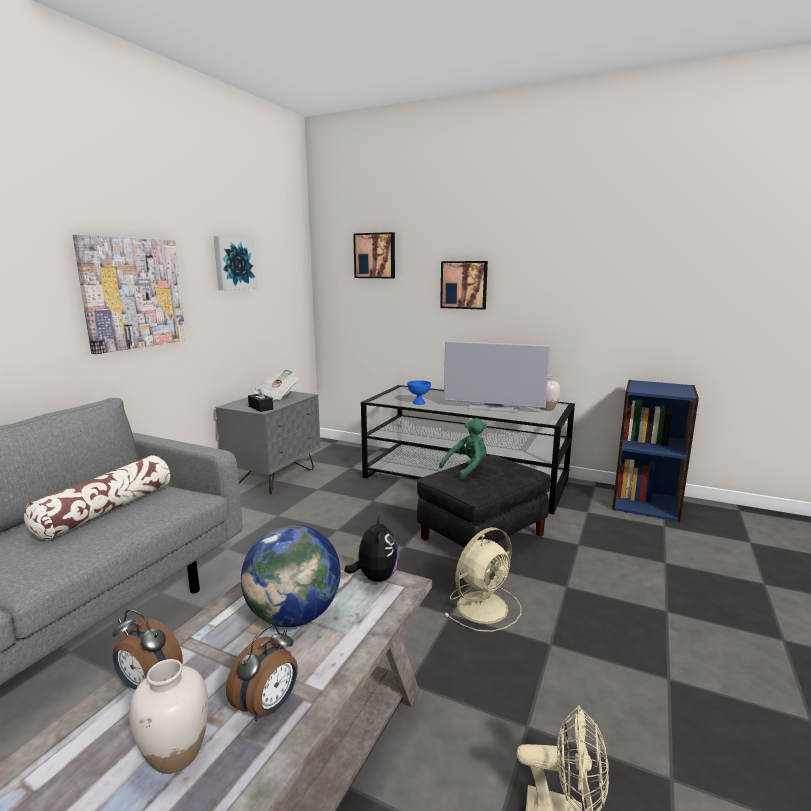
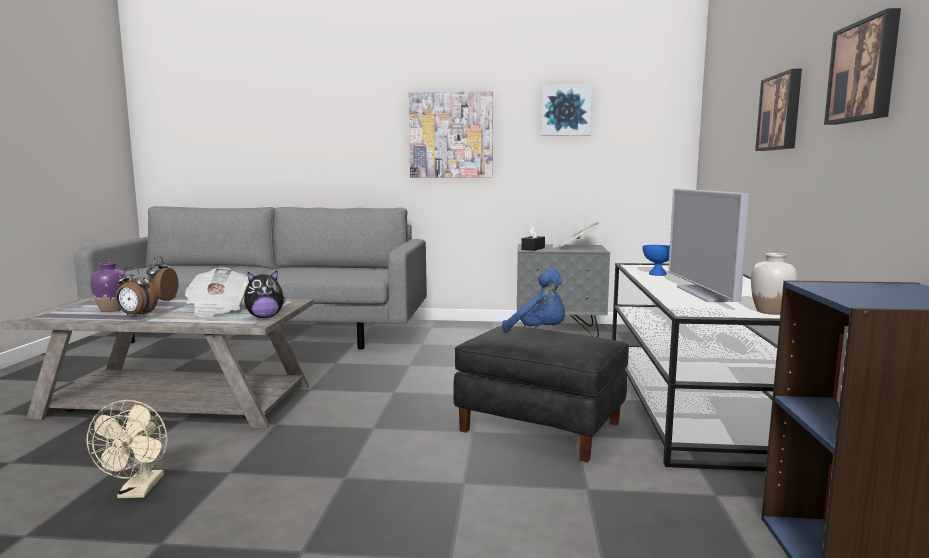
camera: 70 degrees right, 5 degrees down
pillow [24,455,170,541] -> none
white vase [129,659,208,774] -> purple vase [90,262,128,312]
globe [241,525,341,627] -> newspaper [184,267,249,317]
picture [353,232,395,278] -> picture moved to [824,8,901,125]
green plush toy [439,418,487,480] -> blue plush toy [502,268,565,333]
beige fan [444,527,521,632] -> none

